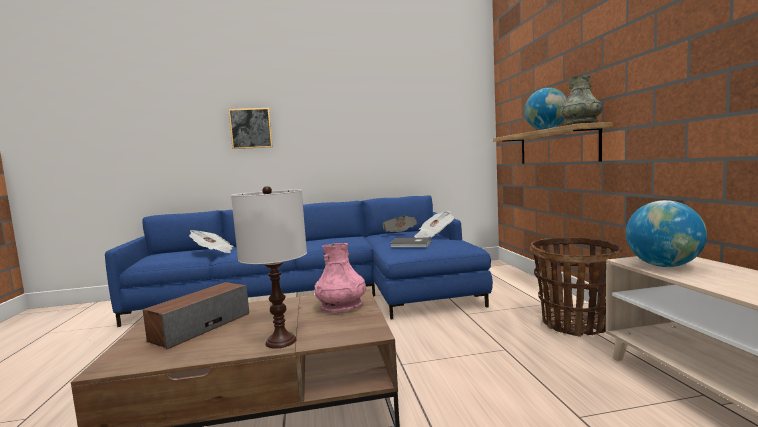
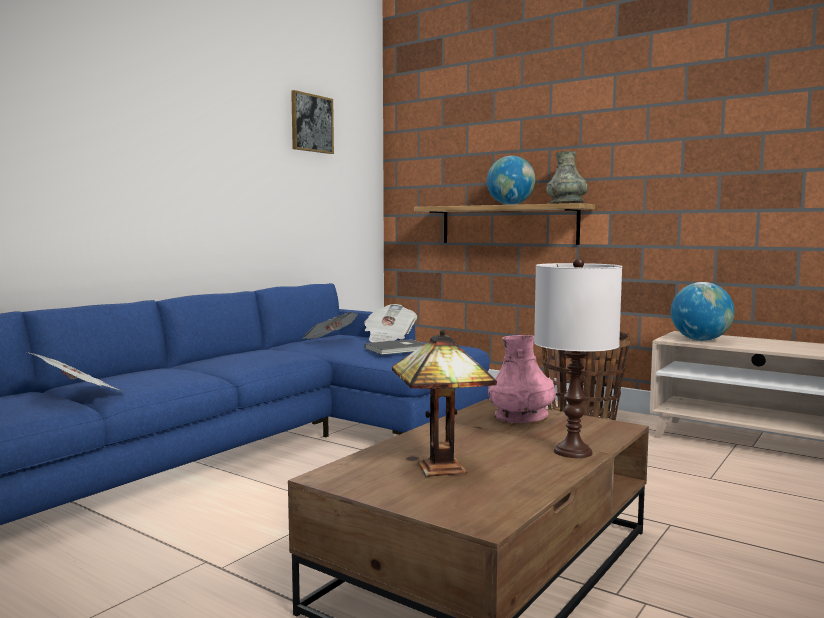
camera: 45 degrees left, 0 degrees up
speaker [143,282,249,349] -> table lamp [392,330,497,477]
picture [228,108,273,149] -> picture moved to [291,90,334,154]

